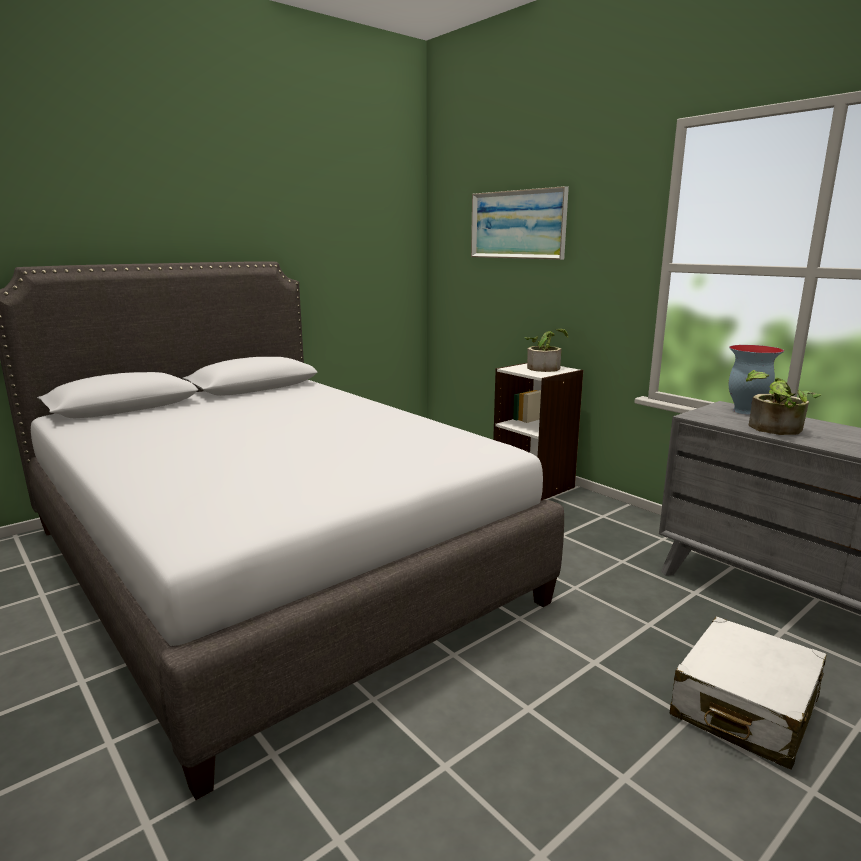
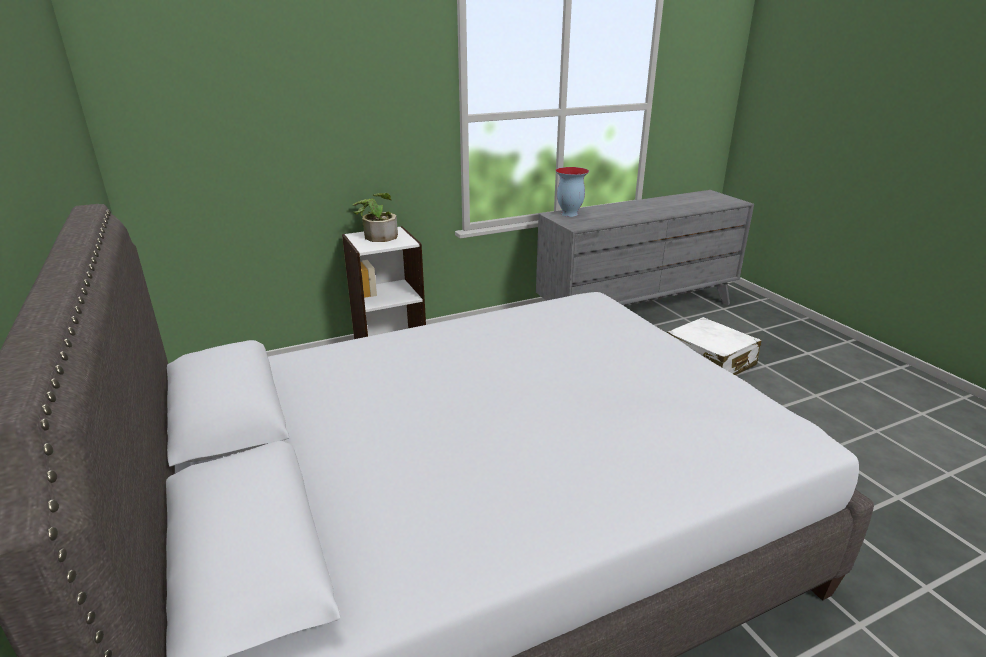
camera: 75 degrees left, 10 degrees up
picture [471,186,569,260] -> none
potted plant [746,370,821,435] -> none

